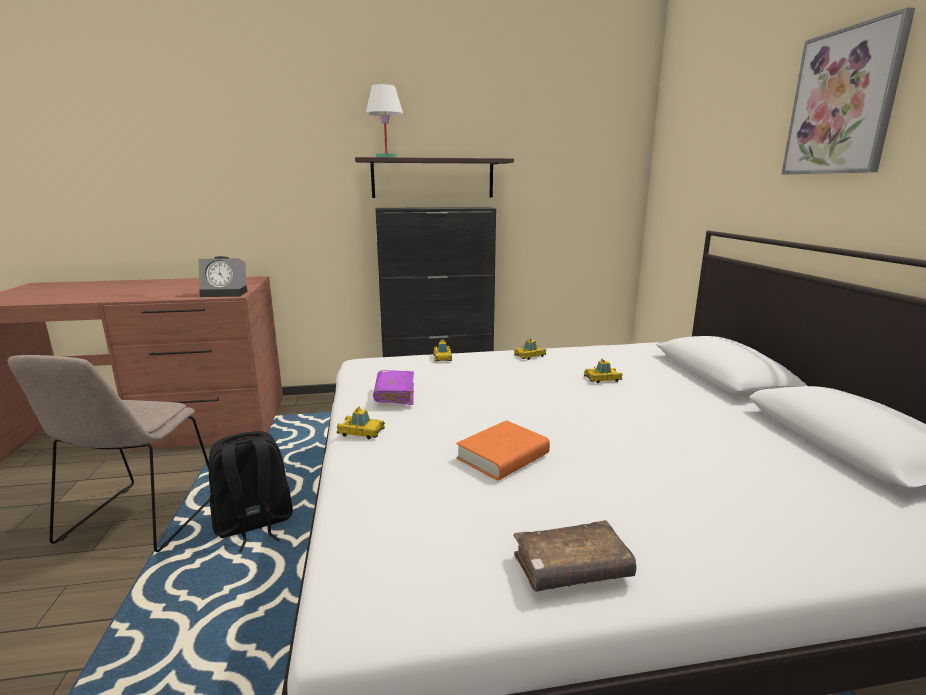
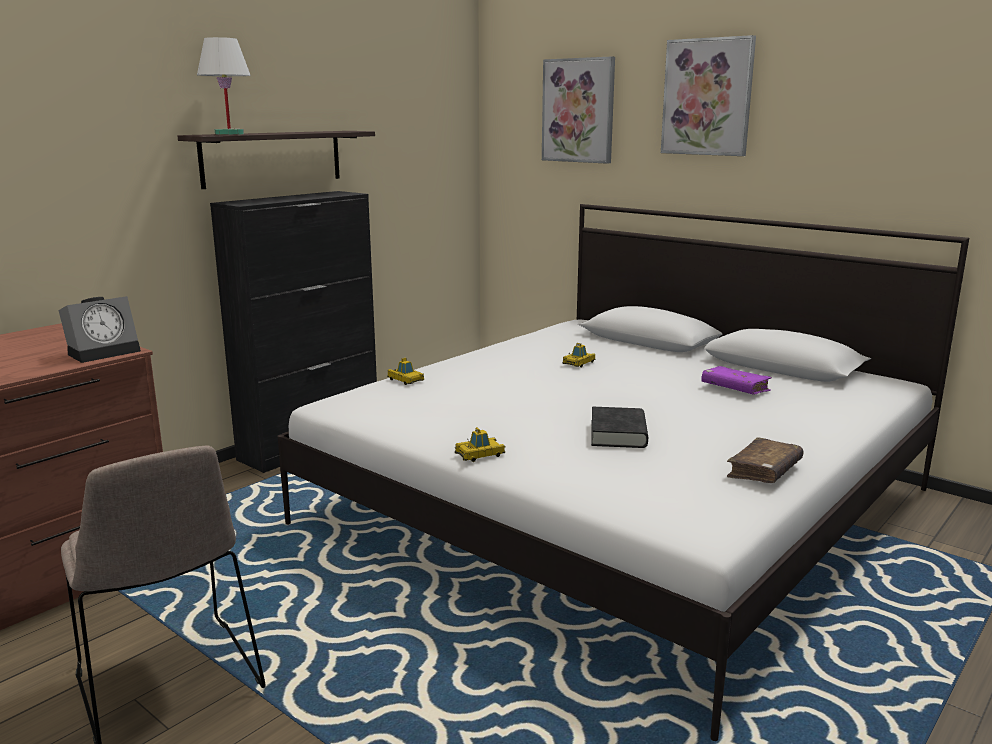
camera: 40 degrees left, 0 degrees up
black backpack [209,431,293,552] -> none
purple book [373,370,414,405] -> purple book moved to [701,366,772,395]
orange book [457,420,550,480] -> black book [591,407,648,448]
toy car [514,338,546,360] -> none
none -> picture [542,56,615,164]

